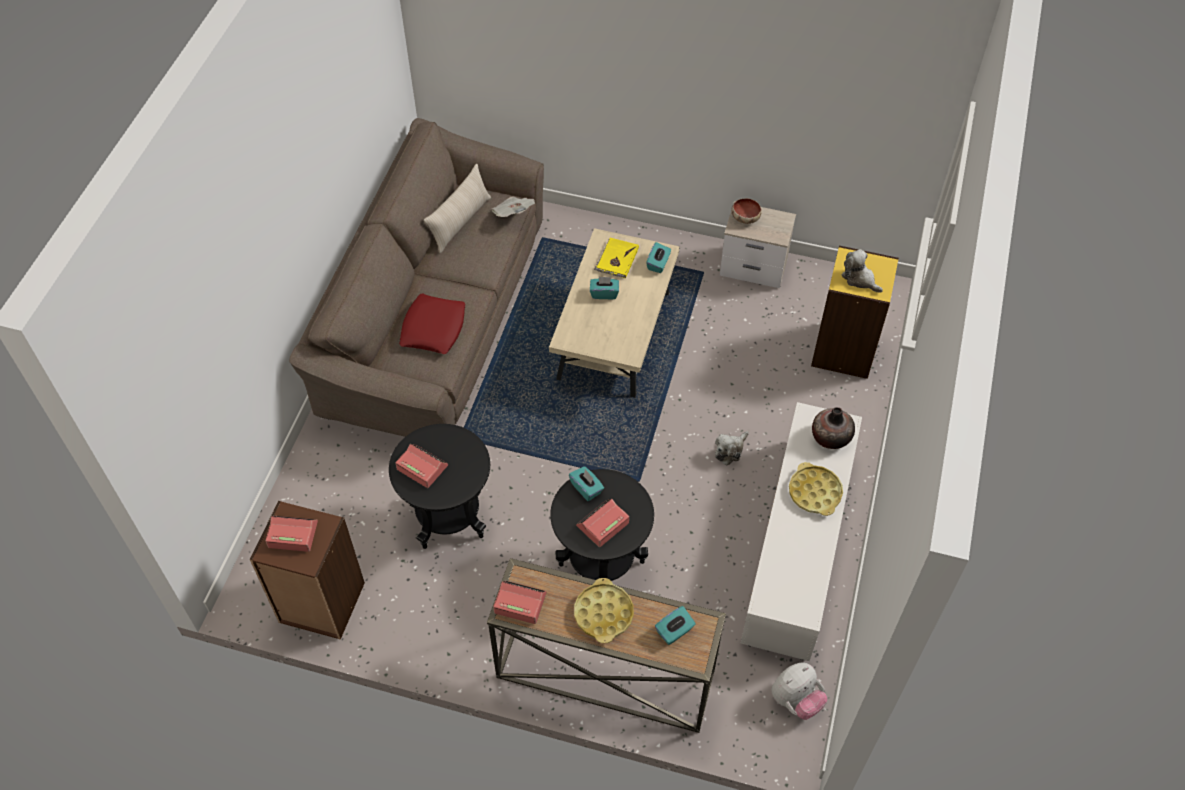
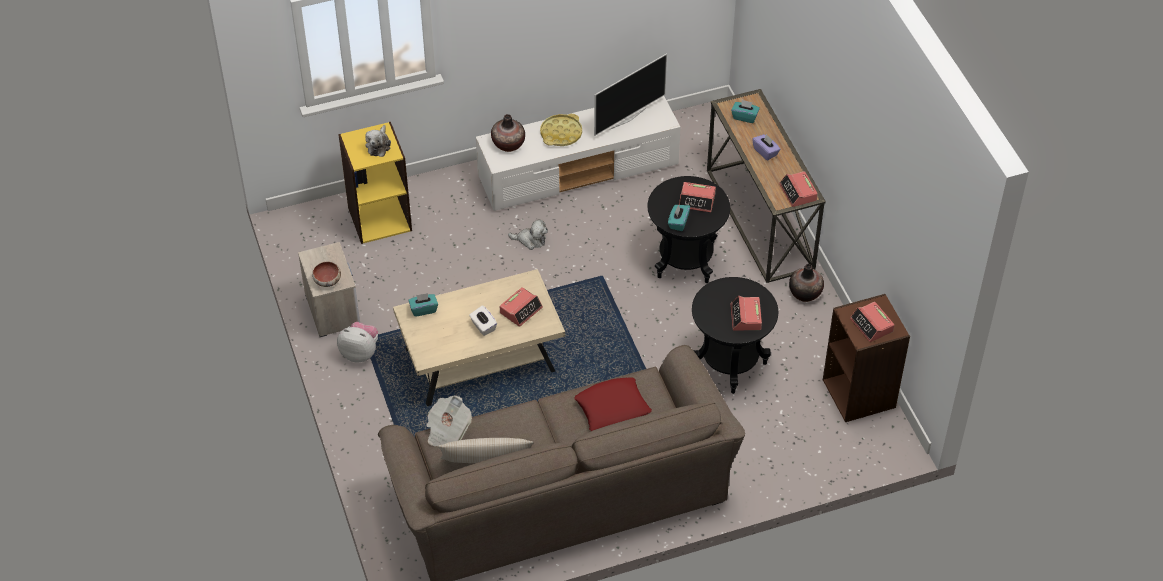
camera: 125 degrees left, 5 degrees down
yellow tray [574,578,634,643] -> purple tissue box [752,134,781,161]
turquoise tissue box [590,277,619,299] -> white tissue box [469,305,497,336]
yellow book [594,238,639,279] -> none
plush toy [772,663,828,720] -> plush toy moved to [337,322,378,362]
none -> alarm clock [500,287,543,327]
none -> television [594,53,667,136]
none -> vase [789,264,824,302]

